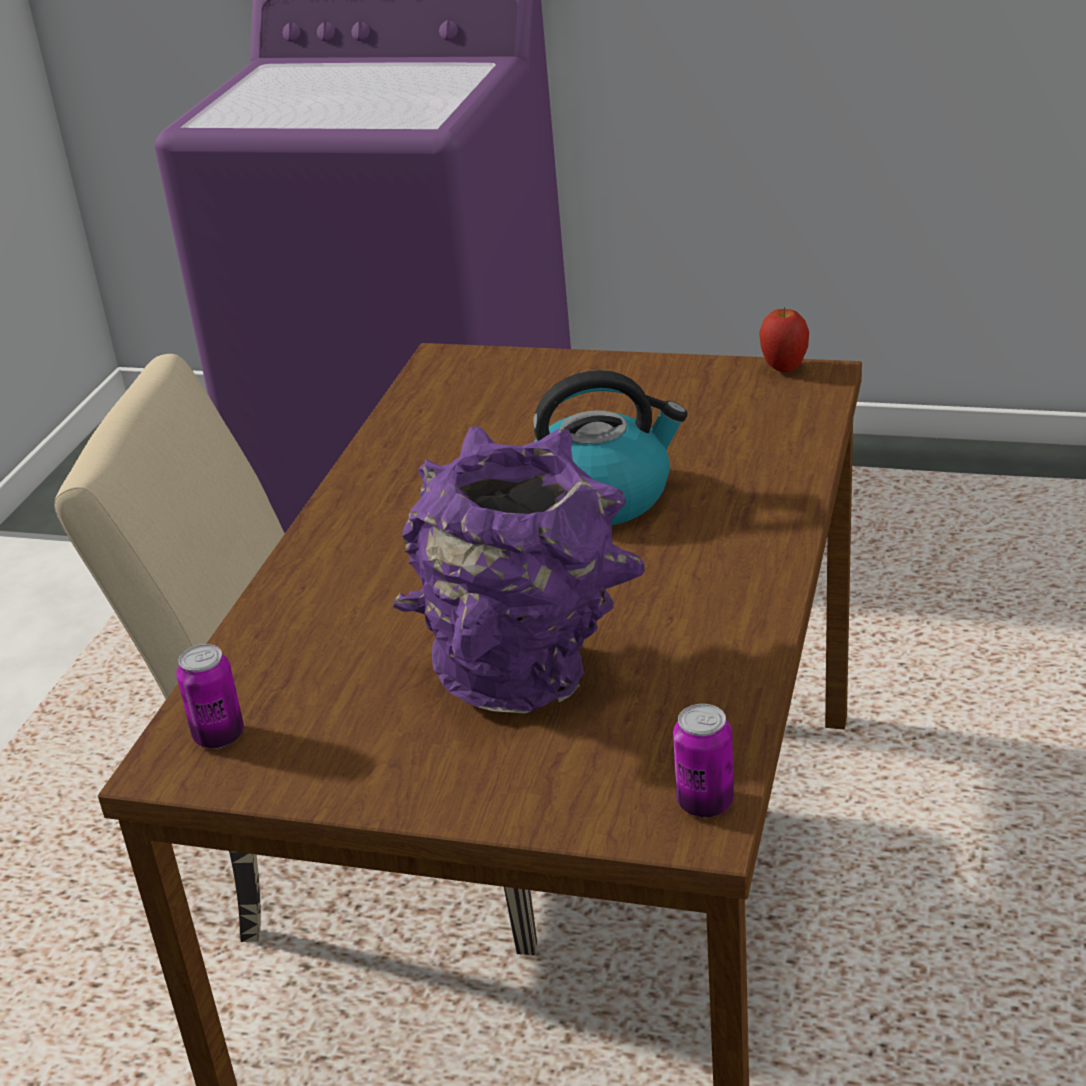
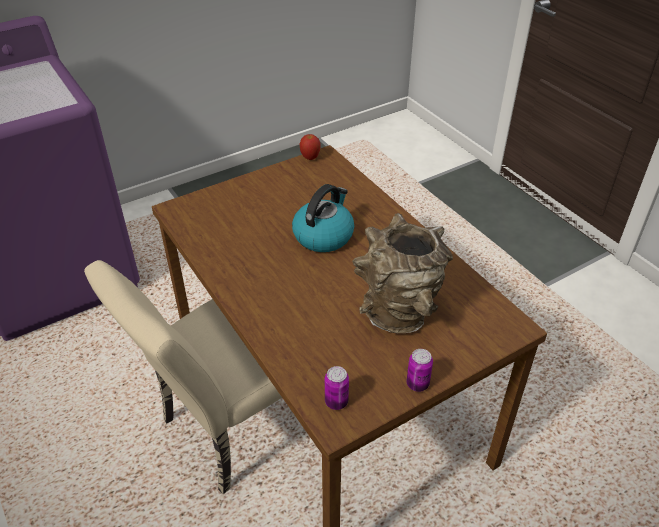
camera: 50 degrees left, 10 degrees up
purple vase [393,426,645,713] -> brown vase [352,213,453,333]
can [673,704,734,818] -> can moved to [407,349,433,392]

